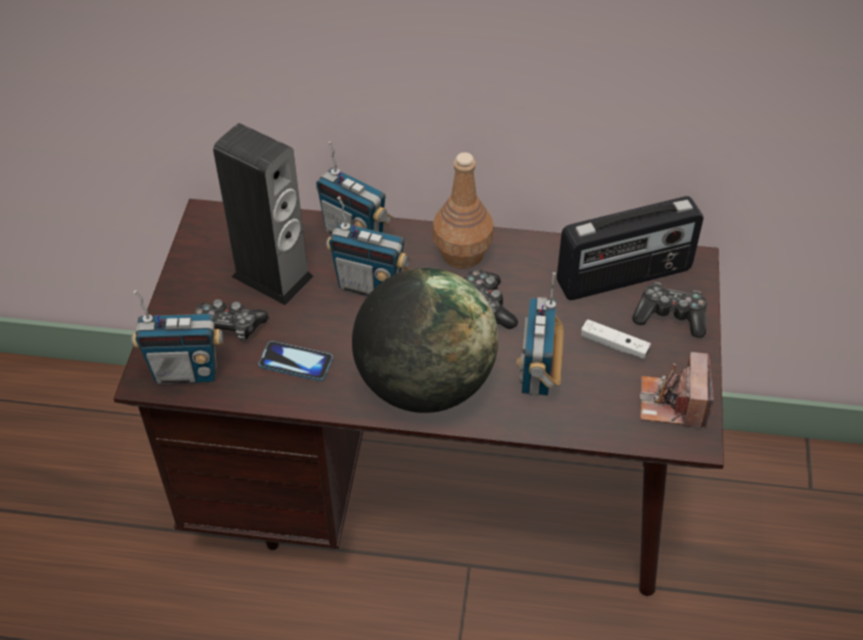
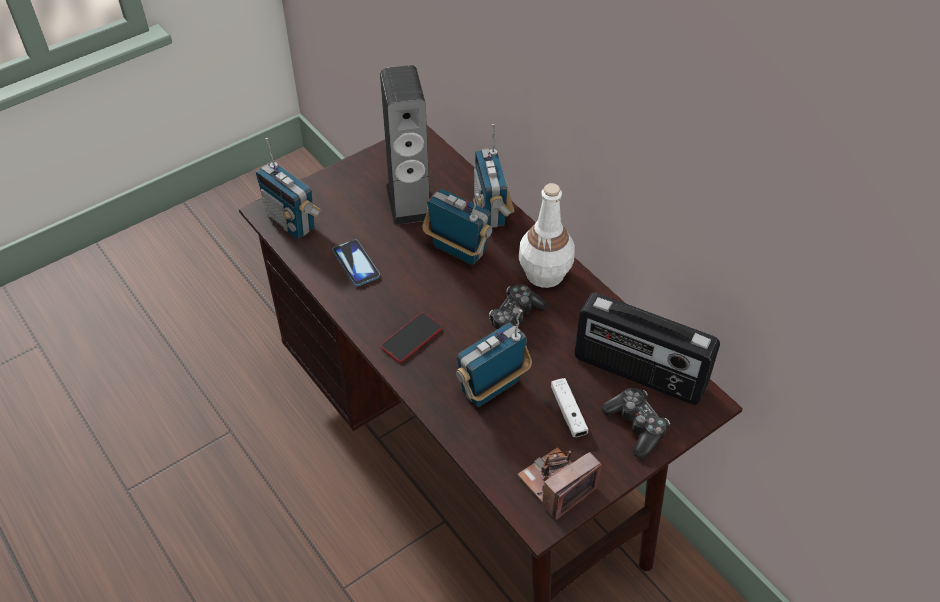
camera: 45 degrees right, 0 degrees up
game controller [194,299,268,341] -> none
radio [326,196,410,296] -> radio turned 150 degrees clockwise [423,189,493,265]
globe [352,268,498,413] -> phone [381,312,442,362]
brown bottle [433,152,494,269] -> white bottle [519,183,575,288]

